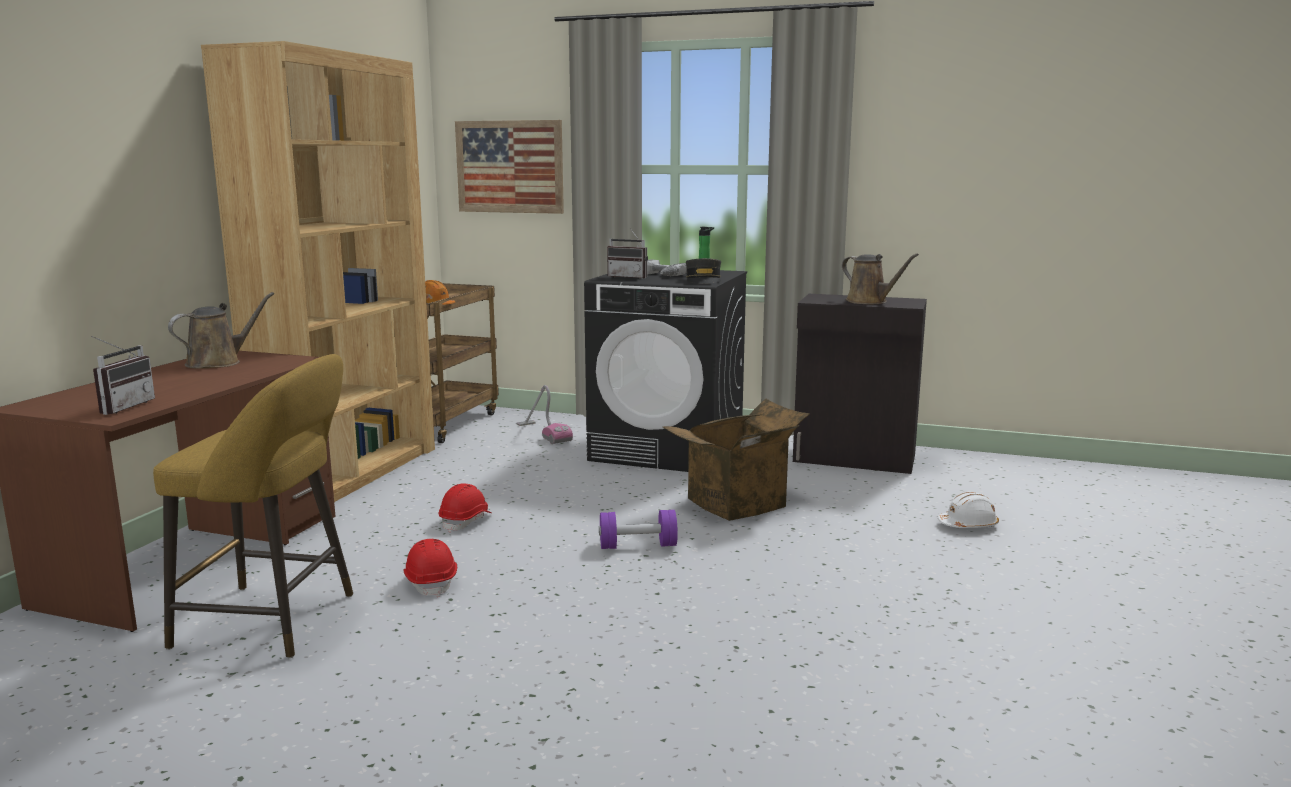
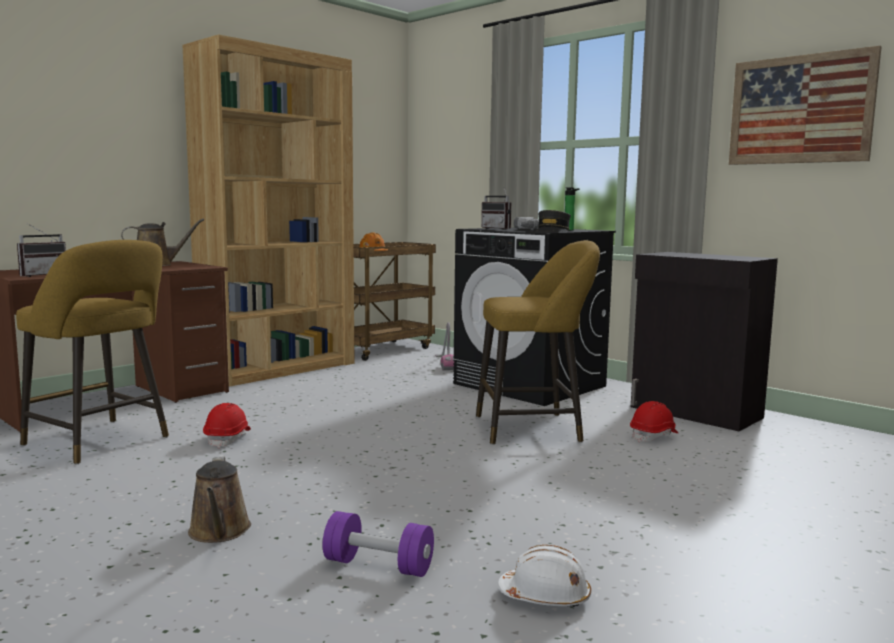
camera: 25 degrees right, 5 degrees down
red hard hat [439,483,491,532] -> red hard hat moved to [630,401,678,442]
picture [455,120,564,214] -> picture moved to [729,46,882,165]
purple dumbbell [599,510,678,549] -> purple dumbbell moved to [323,511,434,577]
cardboard box [662,399,810,521] -> yellow stool [476,240,600,445]
brown watering can [842,253,919,304] -> brown watering can moved to [188,457,251,543]
white hard hat [938,492,999,528] -> white hard hat moved to [498,544,591,607]

